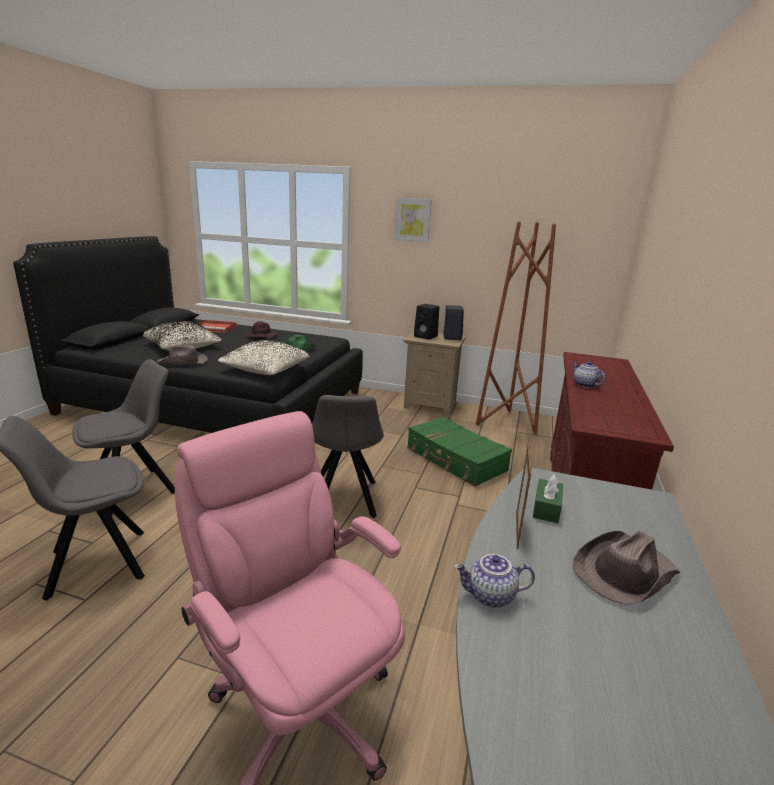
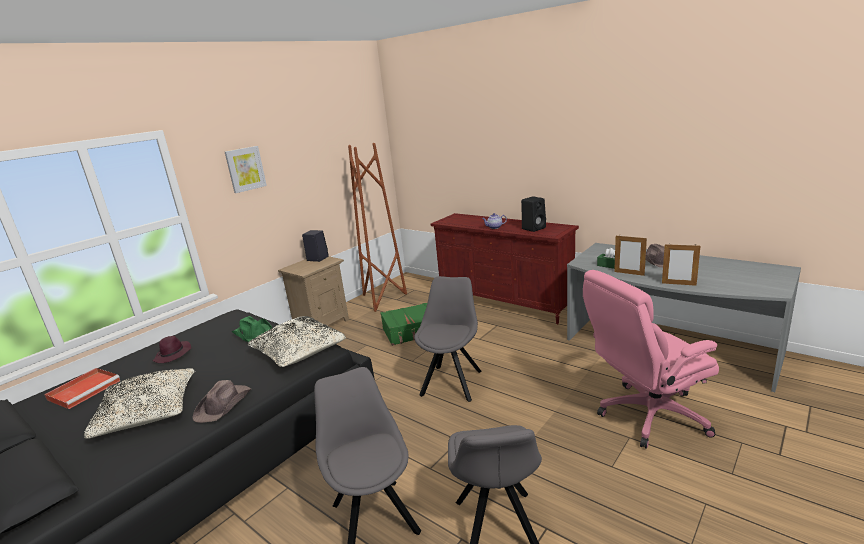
camera: 65 degrees left, 0 degrees up
grey chair [312,395,384,518] -> grey chair turned 90 degrees counterclockwise [414,276,482,402]
black speaker [414,304,439,339] -> black speaker moved to [521,197,546,232]
teapot [454,554,535,608] -> picture frame [662,244,700,286]

